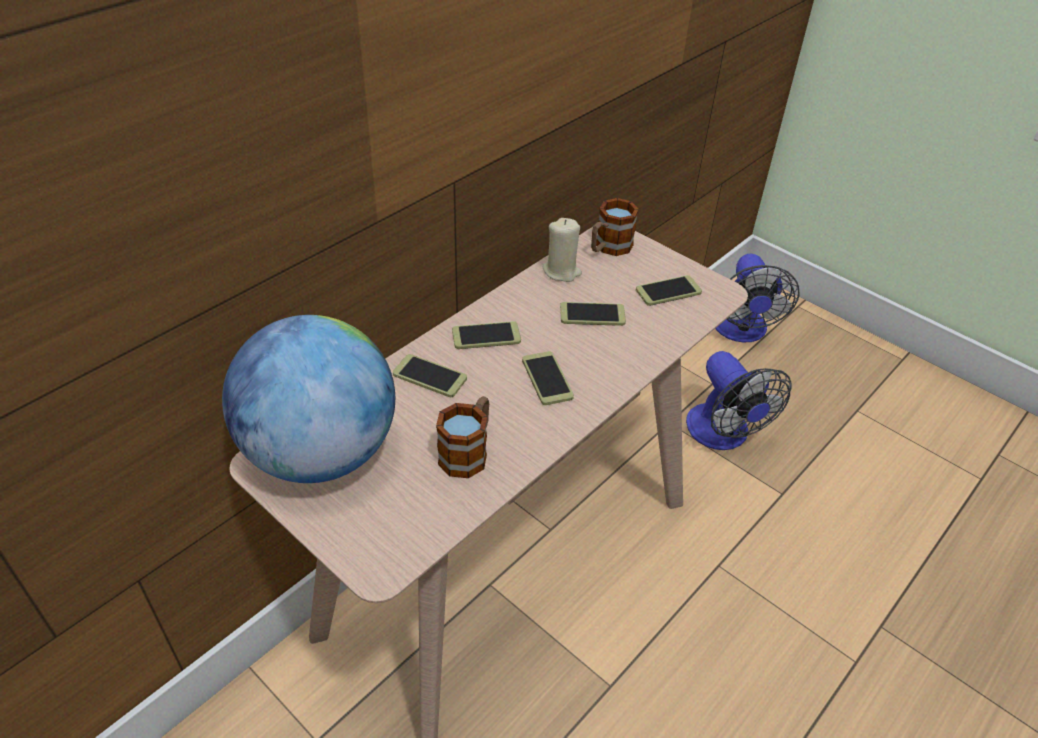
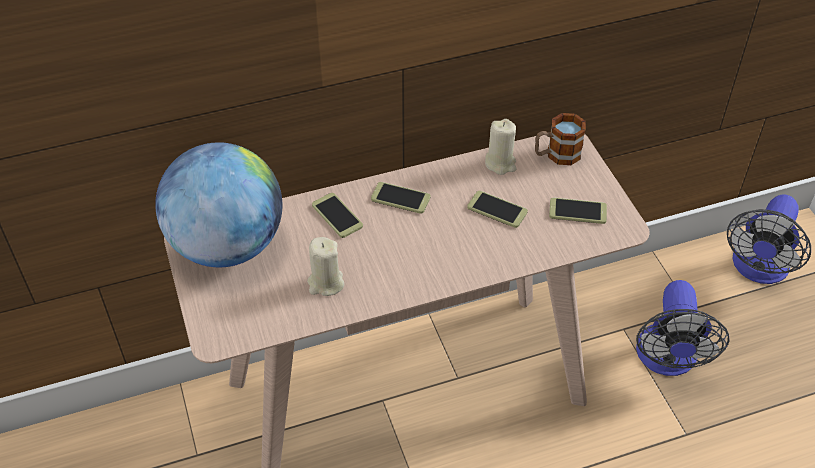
camera: 30 degrees right, 5 degrees up
mug [436,396,489,478] -> beige candle [307,237,344,296]
phone [522,351,574,405] -> none

